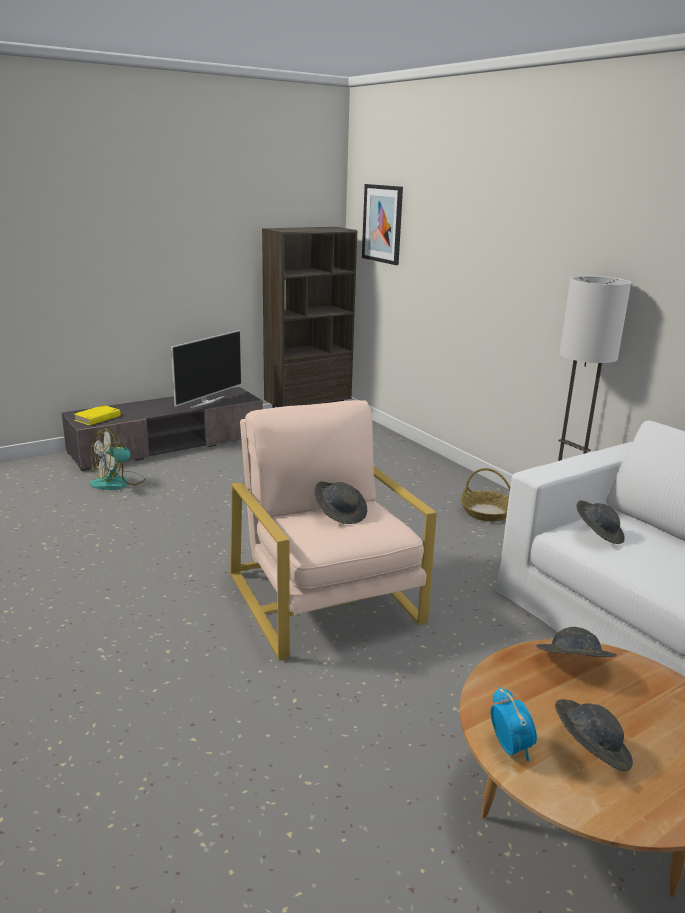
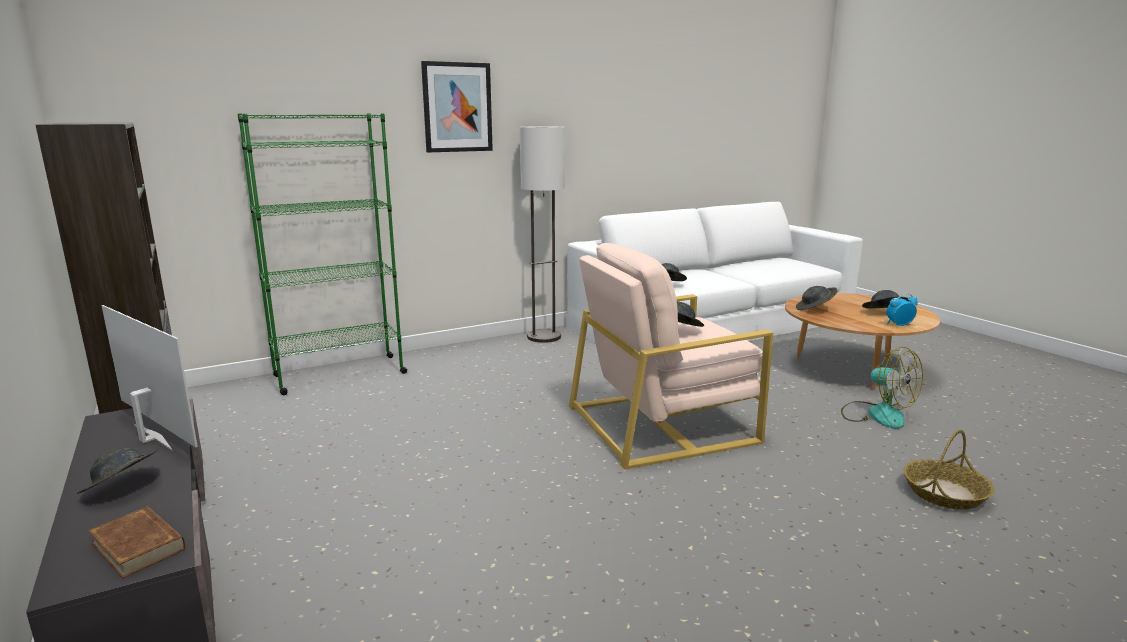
camera: 85 degrees left, 5 degrees down
yellow book [74,405,122,426] -> brown book [88,506,185,578]
fan [90,429,146,490] -> fan moved to [841,347,923,429]
picture [362,184,403,265] -> picture moved to [421,61,493,152]
basket [461,468,510,522] -> basket moved to [903,430,995,510]
none -> grey hat [77,448,158,494]
none -> green bookcase [238,113,407,395]

